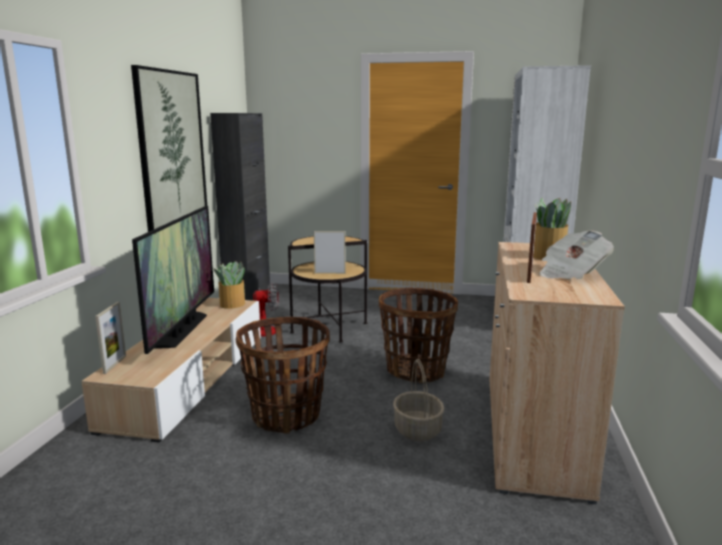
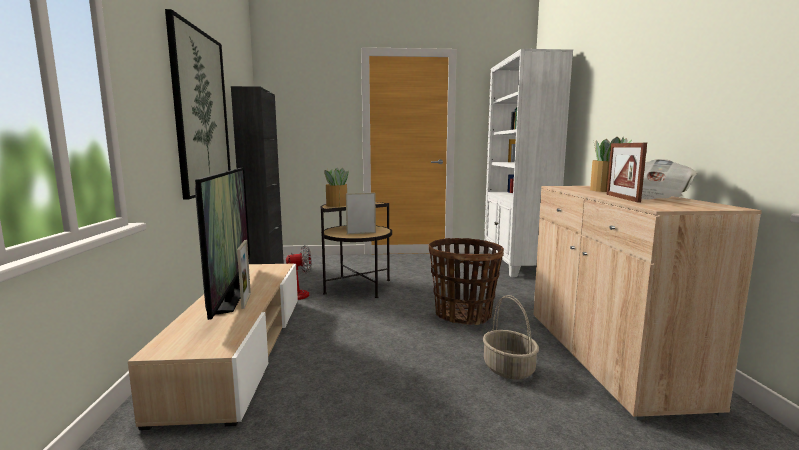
camera: 15 degrees left, 5 degrees down
picture frame [95,302,126,374] -> picture frame moved to [237,240,251,309]
potted plant [214,261,245,309] -> potted plant moved to [324,167,349,207]
basket [236,317,330,433] -> none

